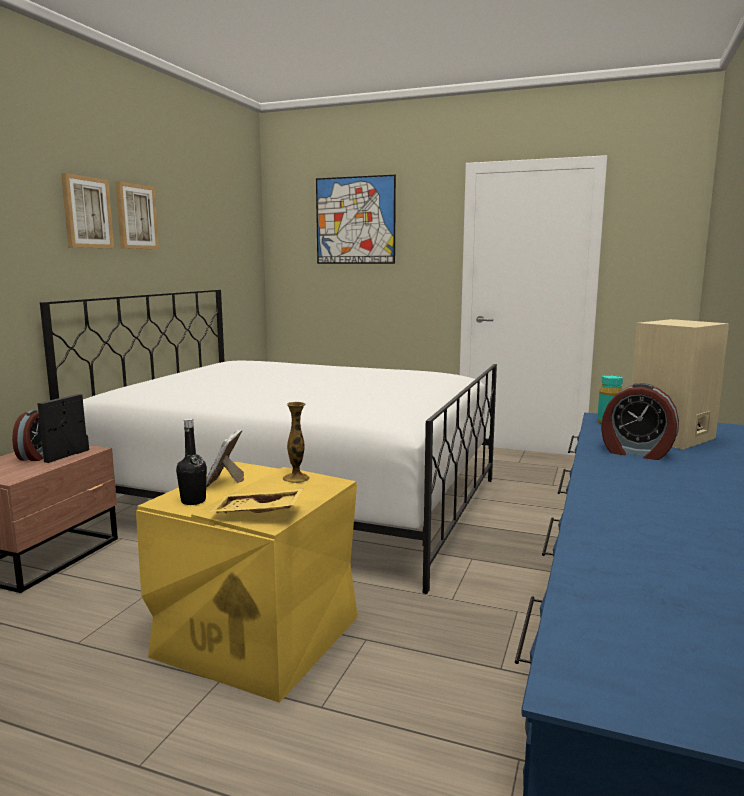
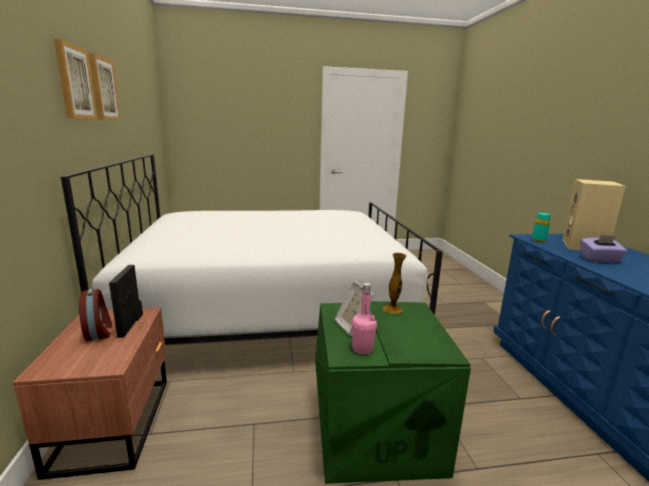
camera: 30 degrees left, 5 degrees up
yellow storage box [136,462,358,703] -> green storage box [315,301,471,484]
black bottle [176,418,207,505] -> pink bottle [352,283,377,354]
yellow tray [209,488,304,514] -> none
picture [316,175,396,264] -> none
alarm clock [601,383,679,460] -> purple tissue box [580,235,628,263]

